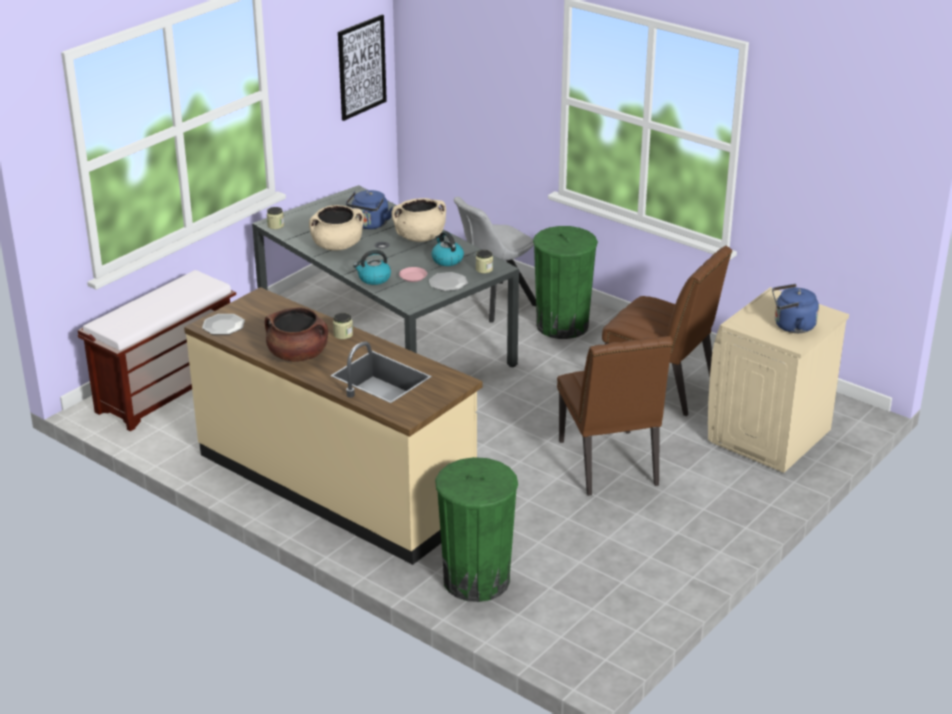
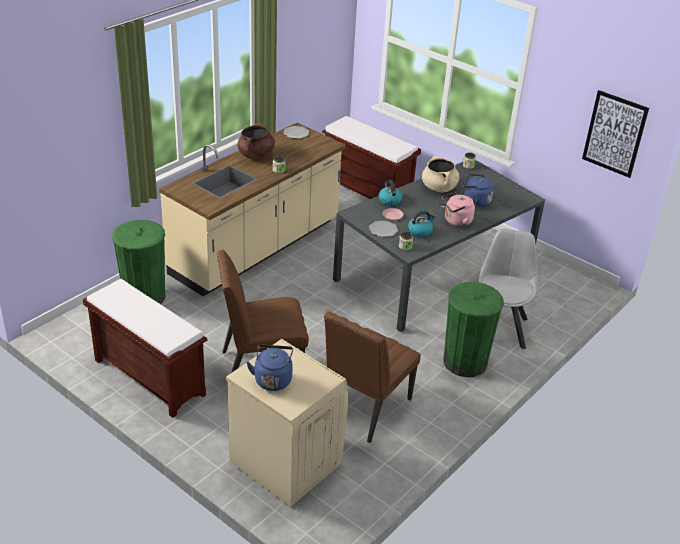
camera: 90 degrees right, 5 degrees up
beige cooking pot [392,198,446,242] -> pink kettle [442,192,475,227]
grey chair [454,197,536,323] -> grey chair turned 45 degrees clockwise [479,229,538,349]
none -> brown bench [83,279,207,418]

